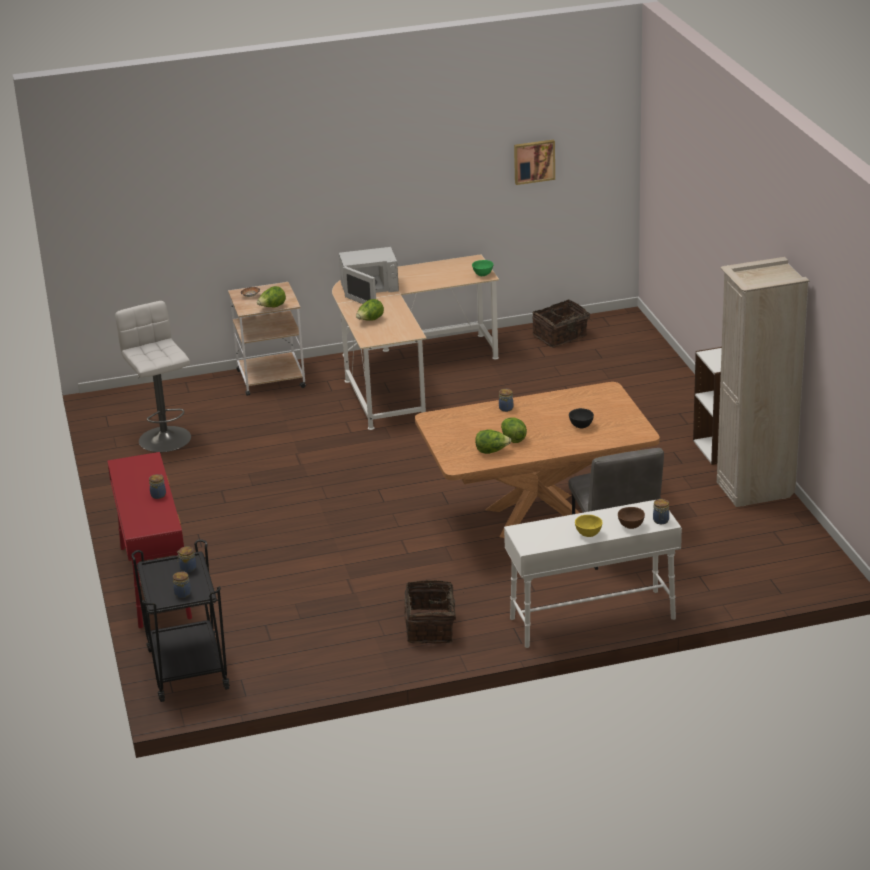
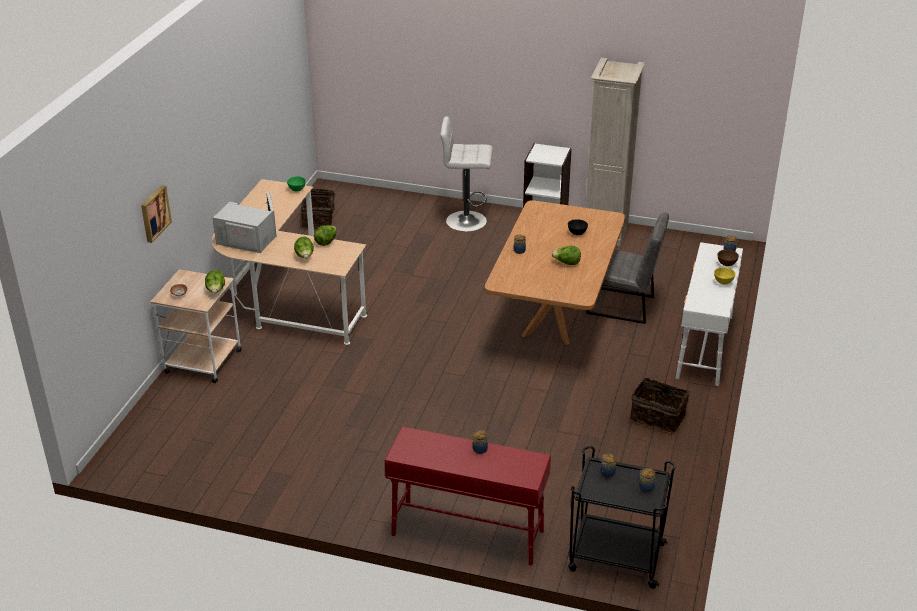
camera: 60 degrees left, 5 degrees up
white stool [115,301,191,452] -> white stool moved to [440,117,493,232]
white microwave [339,247,399,304] -> white microwave turned 90 degrees counterclockwise [213,192,277,253]
lettuce [475,430,511,454] -> lettuce moved to [314,225,336,246]
picture [514,140,555,185] -> picture moved to [141,185,172,243]

